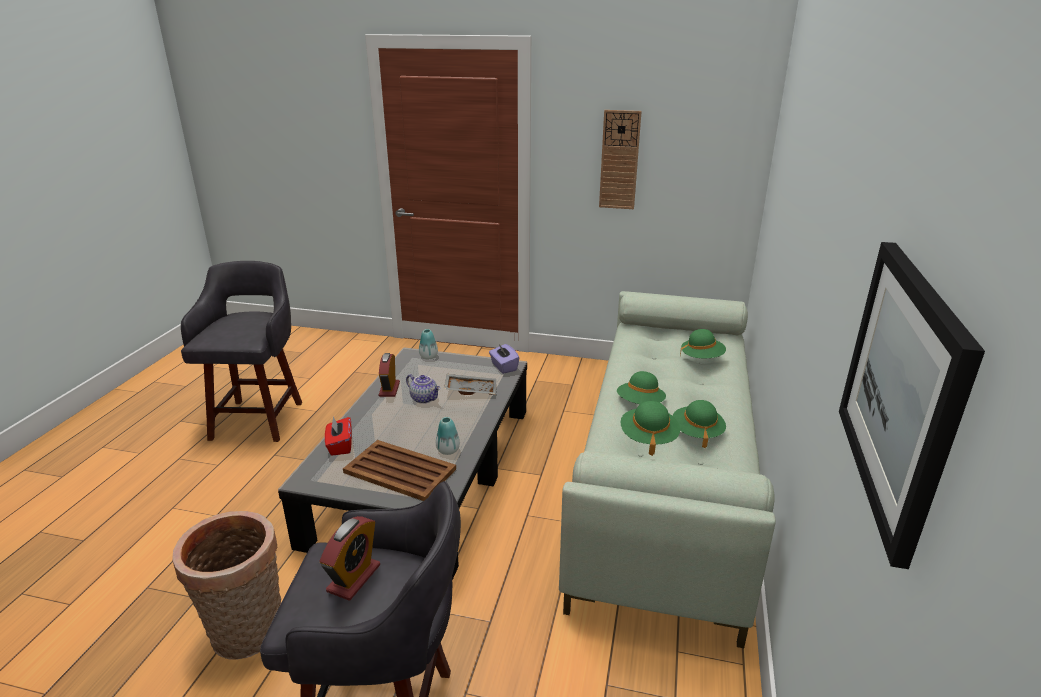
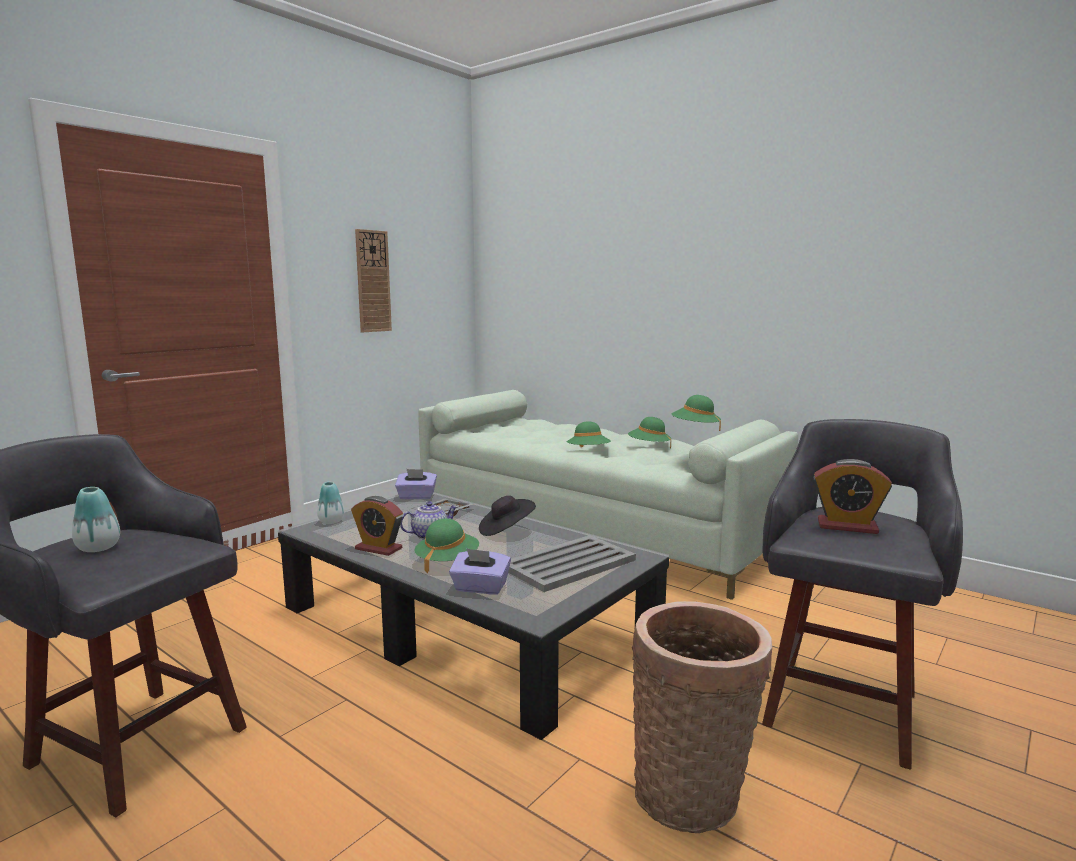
camera: 65 degrees left, 15 degrees down
alarm clock [320,516,380,601] -> alarm clock turned 150 degrees clockwise [813,459,892,534]
red tissue box [325,417,352,456] -> purple tissue box [449,548,511,595]
brown tray [343,440,456,501] -> grey tray [508,535,636,592]
vase [436,417,460,455] -> vase moved to [72,487,120,552]
green hat [680,329,726,358] -> green hat moved to [414,519,479,573]
picture [839,242,985,569] -> none
none -> black hat [479,496,536,536]

